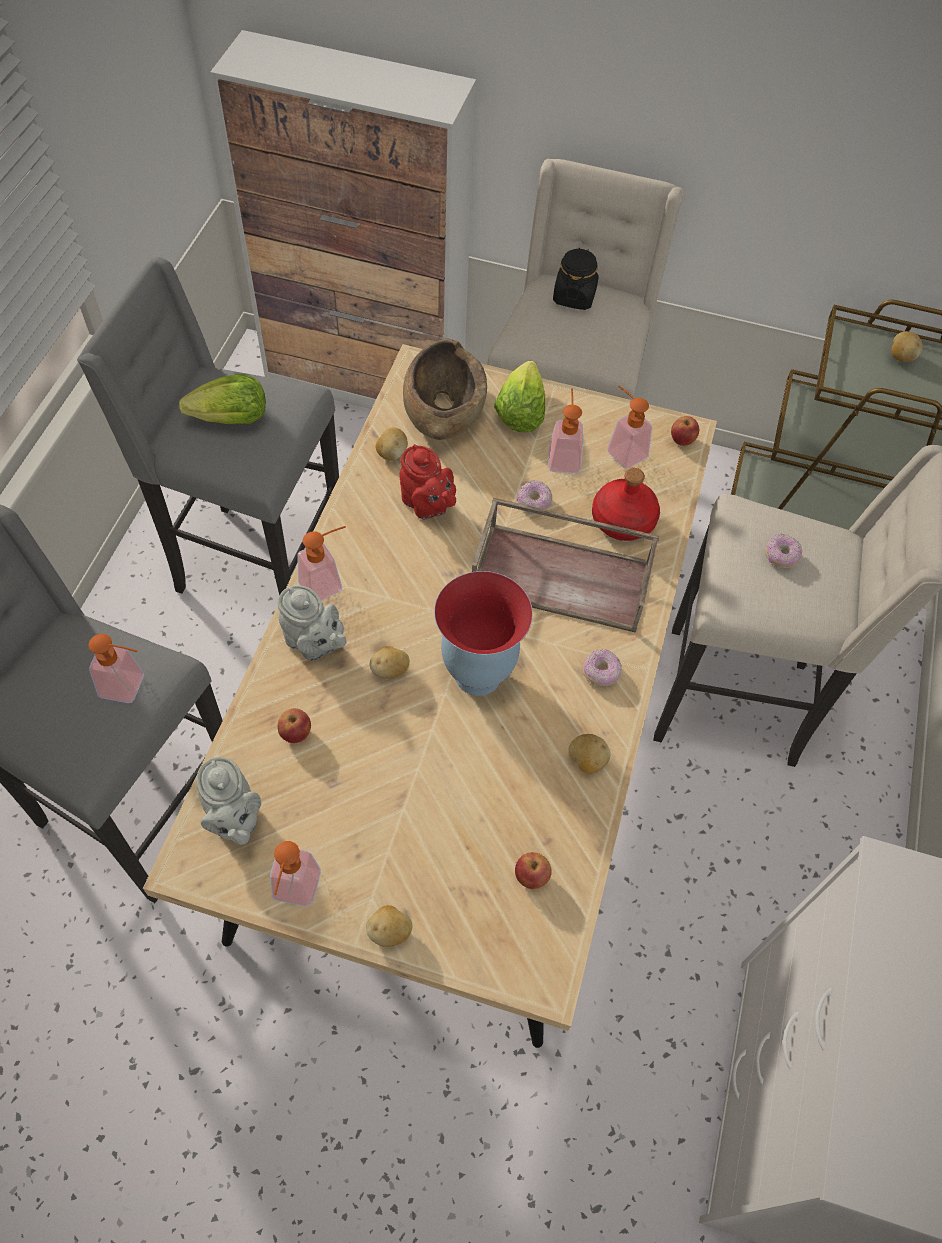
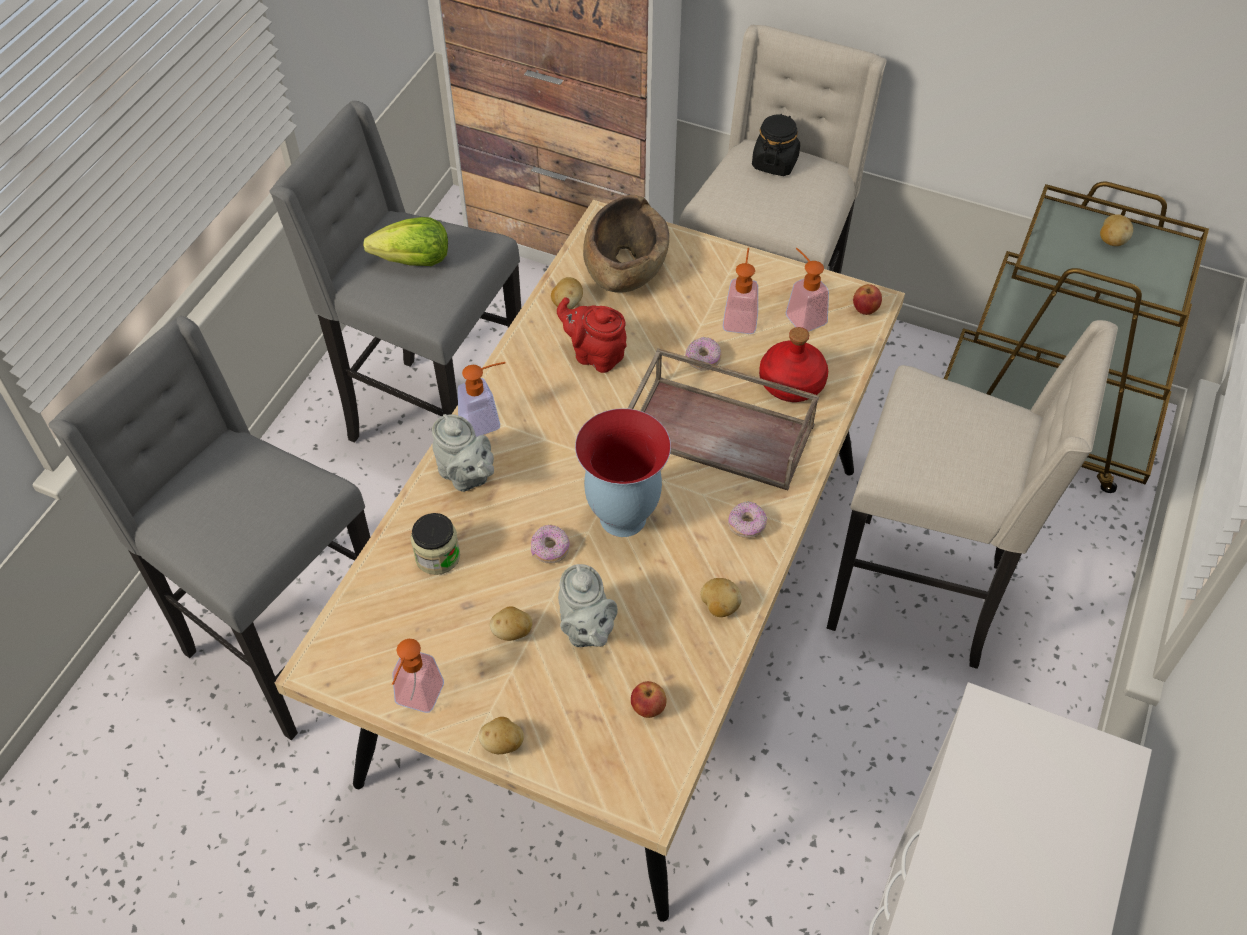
camera: 10 degrees right, 5 degrees down
soap dispenser [88,634,144,703] -> none
grey teapot [196,757,261,845] -> grey teapot moved to [558,564,618,647]
apple [278,708,311,743] -> jar [411,513,460,575]
potato [370,646,410,679] -> potato moved to [490,606,532,641]
red teapot [399,444,456,520] -> red teapot turned 150 degrees clockwise [557,297,627,373]
lettuce [494,361,545,432] -> none
donut [765,534,802,568] -> donut moved to [531,525,570,563]

